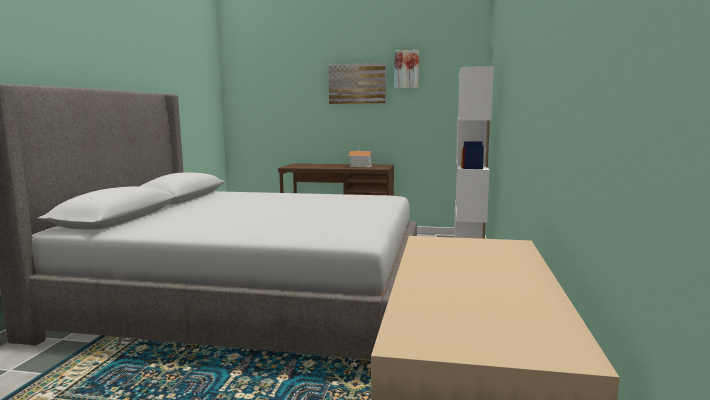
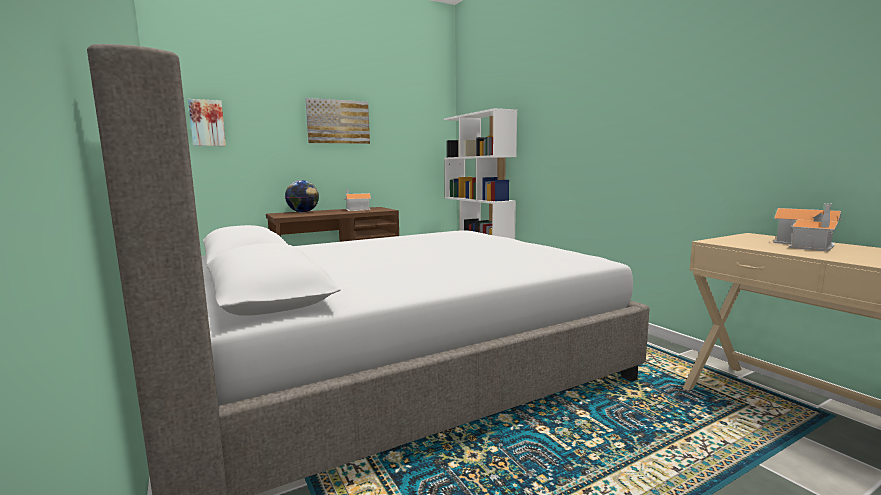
camera: 40 degrees left, 0 degrees up
picture [394,50,419,89] -> picture moved to [188,99,226,146]
none -> globe [285,180,319,212]
none -> toy house [773,203,841,251]

